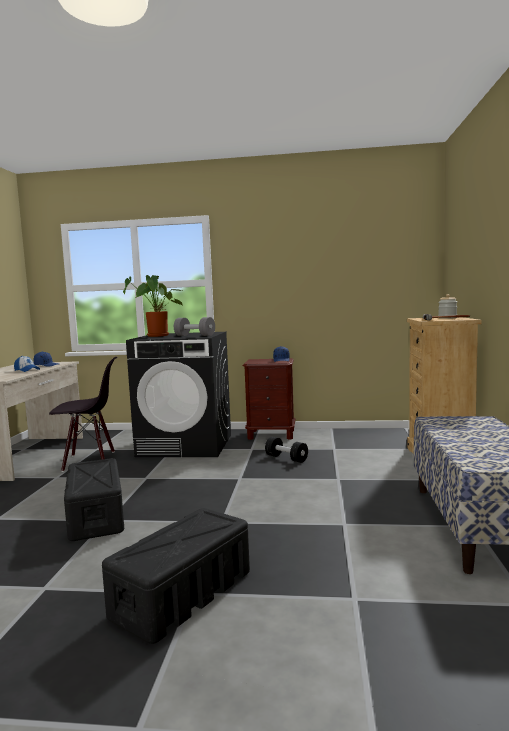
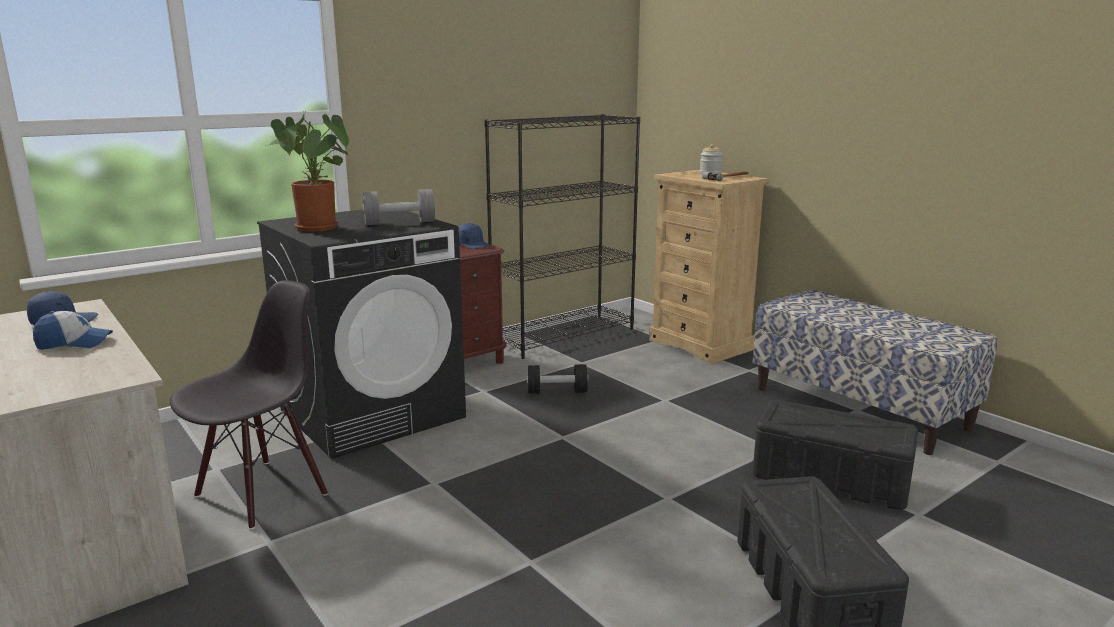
camera: 45 degrees left, 10 degrees up
black storage box [64,458,124,541] -> black storage box moved to [753,400,918,510]
none -> black bookcase [484,114,640,359]

